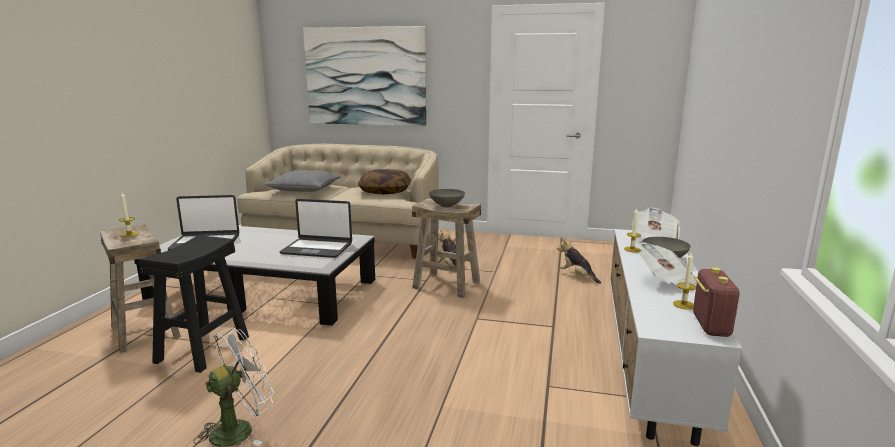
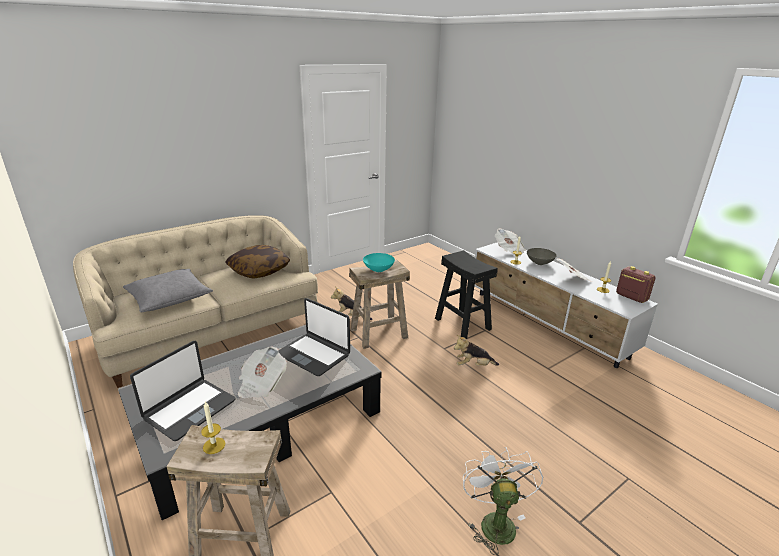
camera: 50 degrees left, 10 degrees up
black stool [139,235,249,373] -> black stool moved to [435,250,498,339]
laptop [280,199,352,258] -> laptop turned 75 degrees clockwise [278,298,350,376]
picture [303,26,426,126] -> none
grey bowl [429,189,465,207] -> turquoise bowl [363,253,395,272]
plush toy [557,237,601,284] -> plush toy moved to [454,335,499,366]
none -> newspaper [238,347,287,398]

